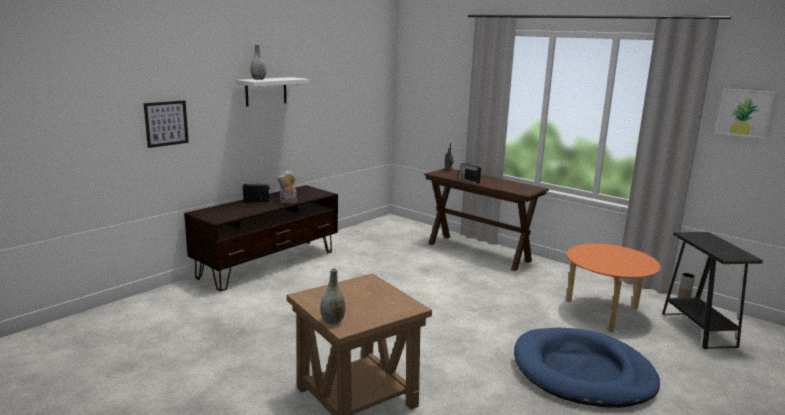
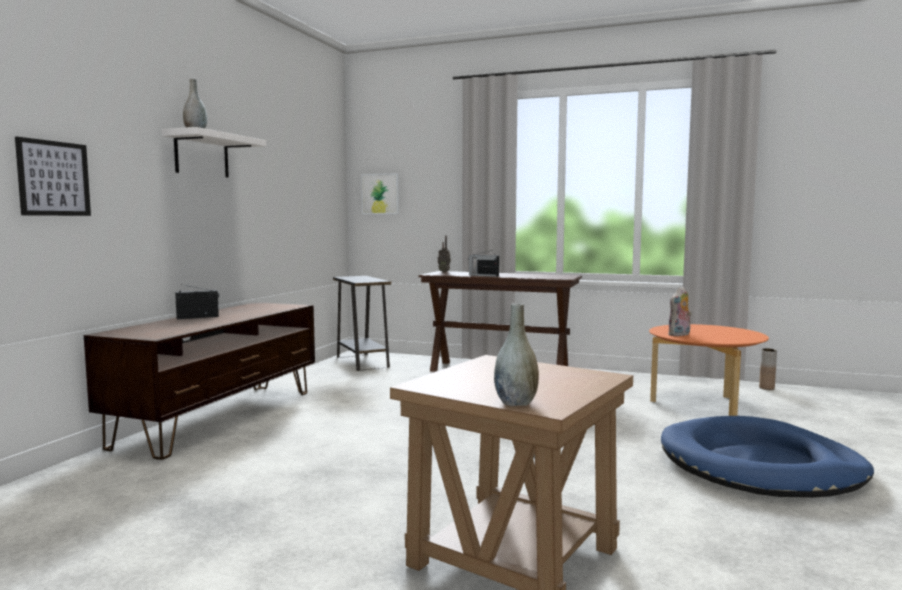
camera: 20 degrees left, 10 degrees down
plush toy [277,170,297,203] -> plush toy moved to [668,287,692,336]
black side table [662,232,763,349] -> black side table moved to [333,276,391,371]
picture [716,89,777,139] -> picture moved to [361,173,399,214]

